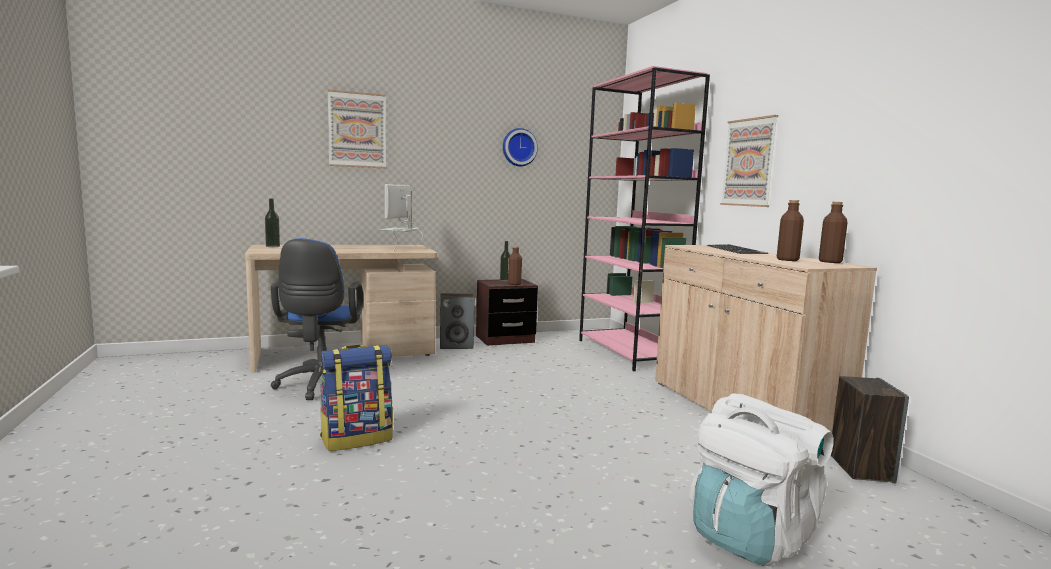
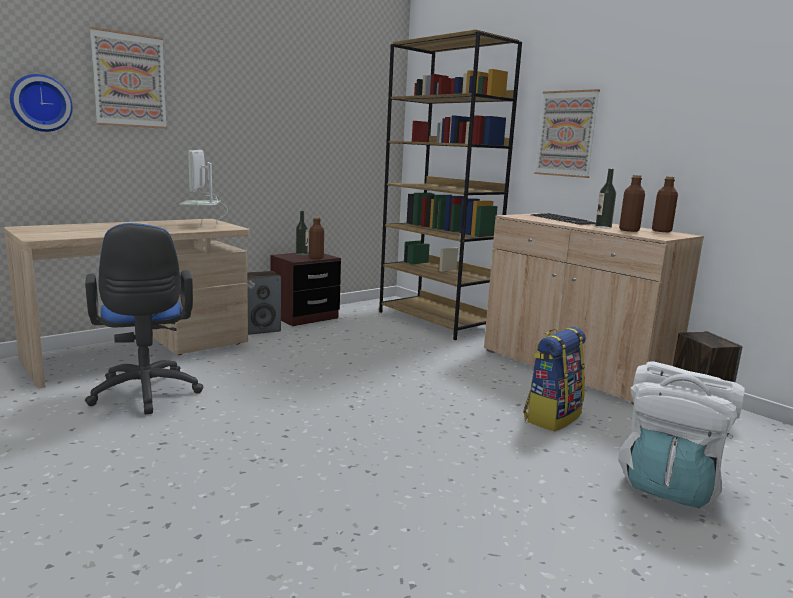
camera: 20 degrees left, 5 degrees up
bottle [265,199,280,247] -> bottle moved to [595,169,616,228]
backpack [319,344,393,451] -> backpack moved to [523,327,585,432]
wall clock [503,128,538,166] -> wall clock moved to [10,74,72,132]
pink bookcase [579,66,710,371] -> brown bookcase [379,30,522,340]

